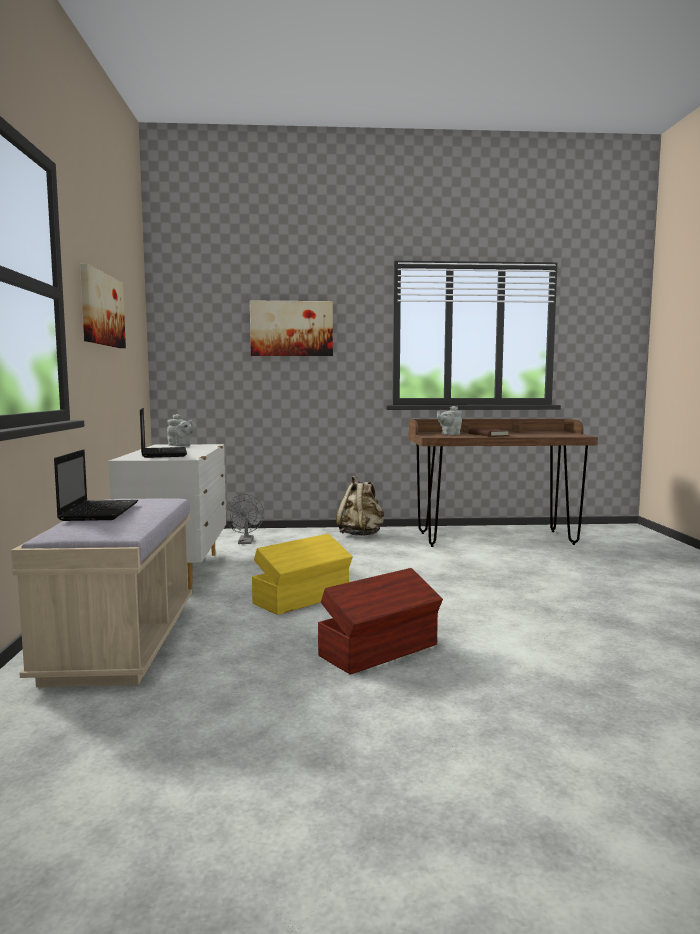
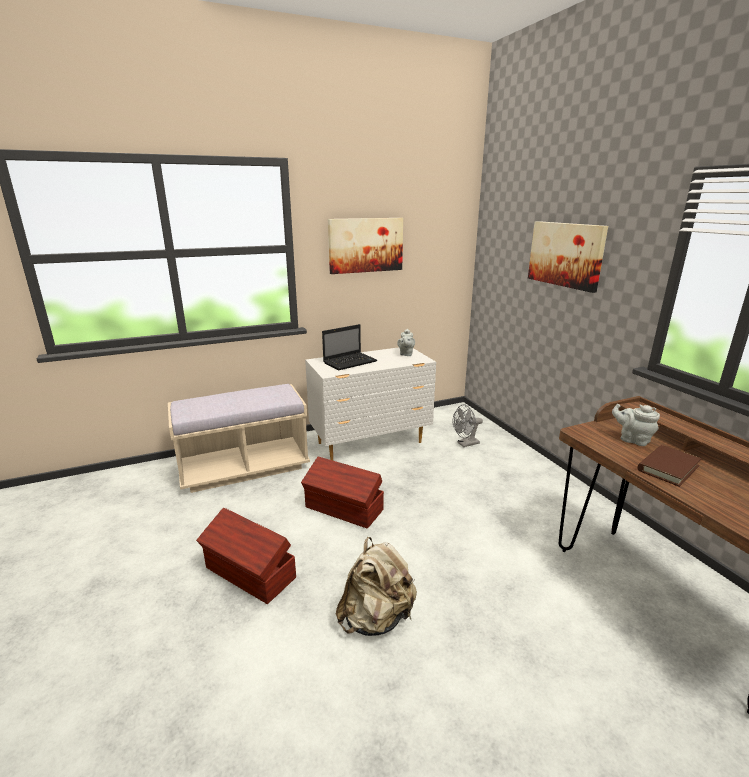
camera: 70 degrees right, 15 degrees up
laptop [54,449,138,521] -> none
yellow storage box [252,534,353,615] -> brown storage box [301,457,384,529]
beige backpack [336,476,384,536] -> beige backpack moved to [336,537,417,636]

